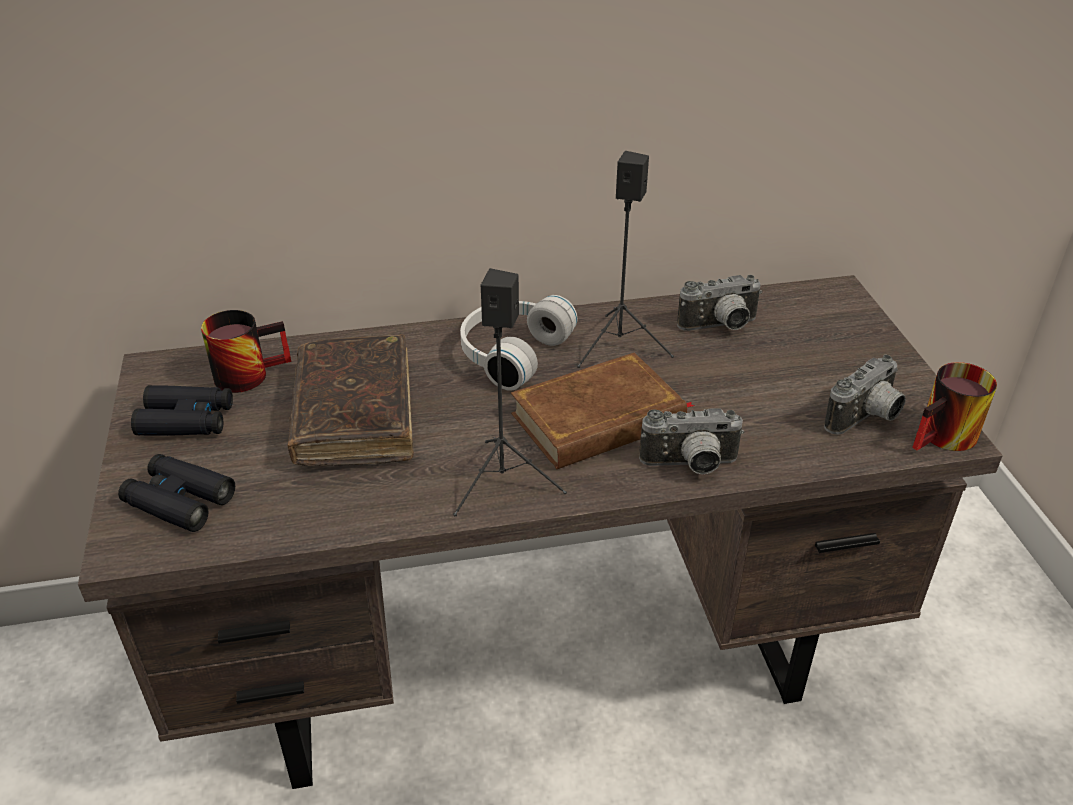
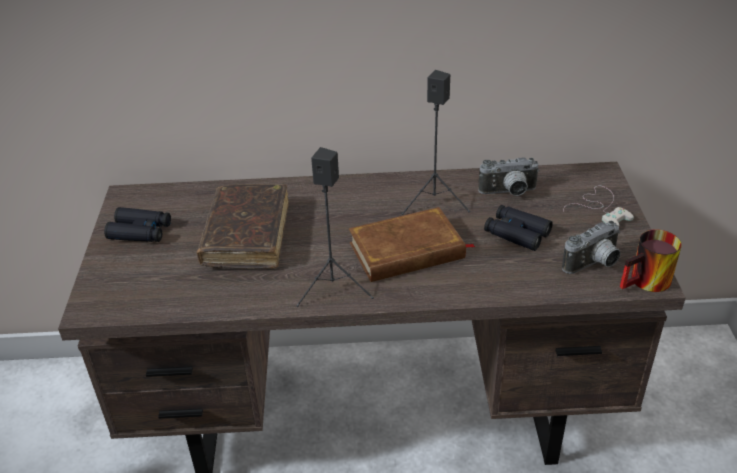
camera: 10 degrees right, 0 degrees up
black binoculars [118,454,235,532] -> black binoculars moved to [484,205,553,251]
mug [201,310,291,393] -> none
white headphones [460,295,578,391] -> none
camera [639,408,744,475] -> none
none -> white game controller [563,185,634,226]

